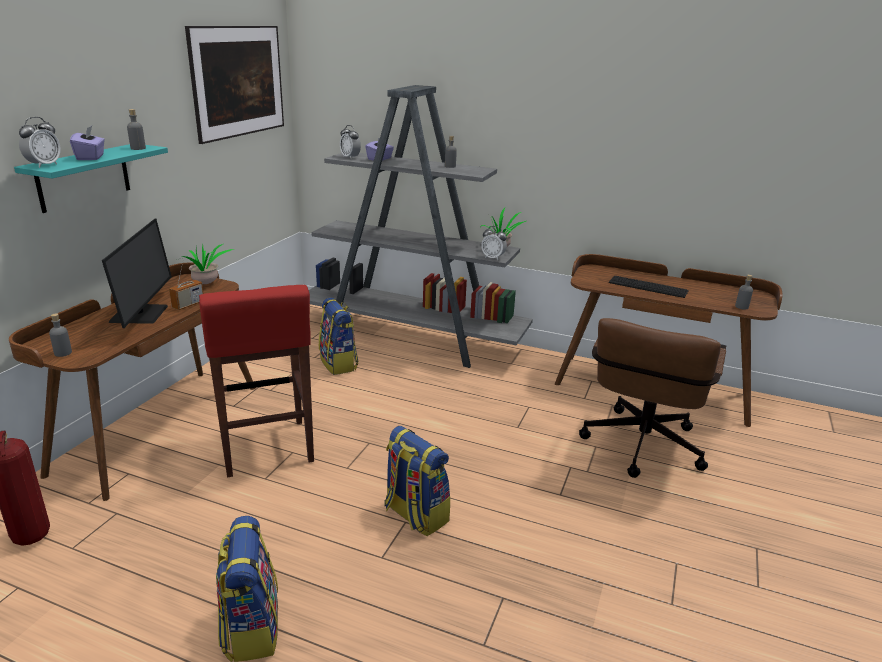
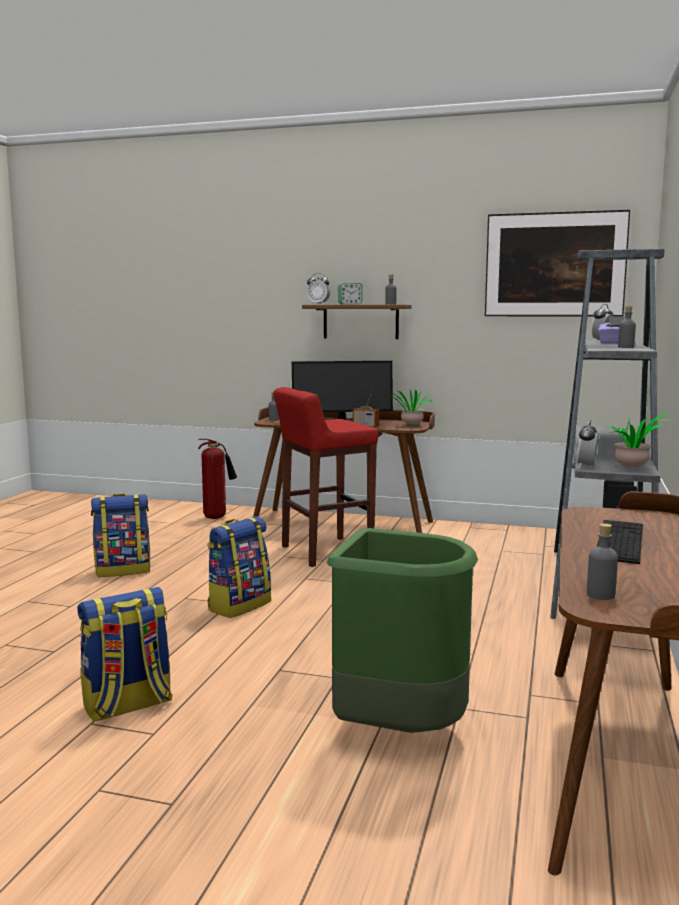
camera: 85 degrees right, 15 degrees down
turquoise shelf [14,144,168,213] -> brown shelf [302,305,412,339]
purple tissue box [70,126,105,160] -> alarm clock [338,283,363,305]
backpack [319,297,359,375] -> backpack moved to [77,587,173,722]
brown office chair [579,318,726,478] -> green trash can [327,528,478,733]

